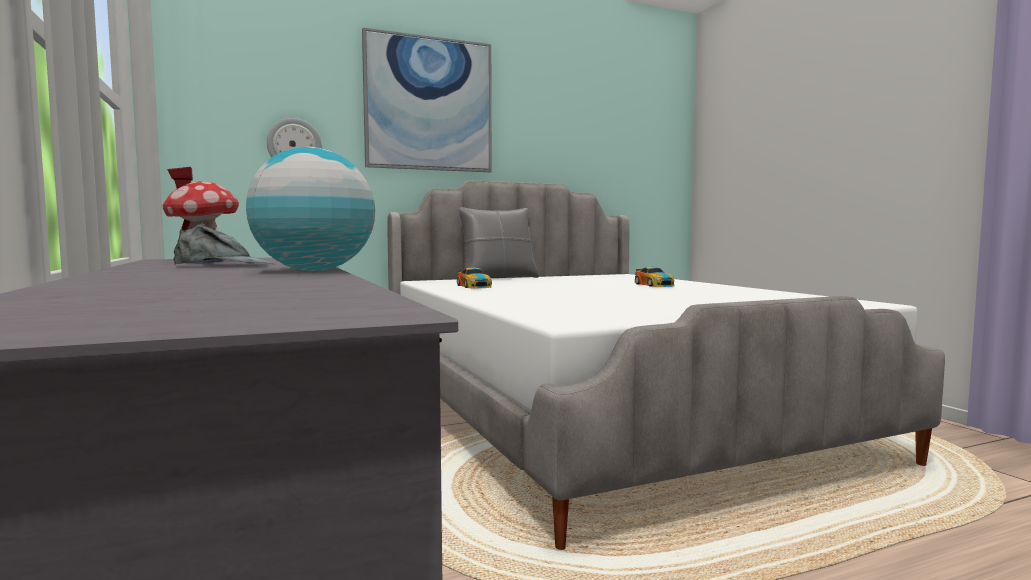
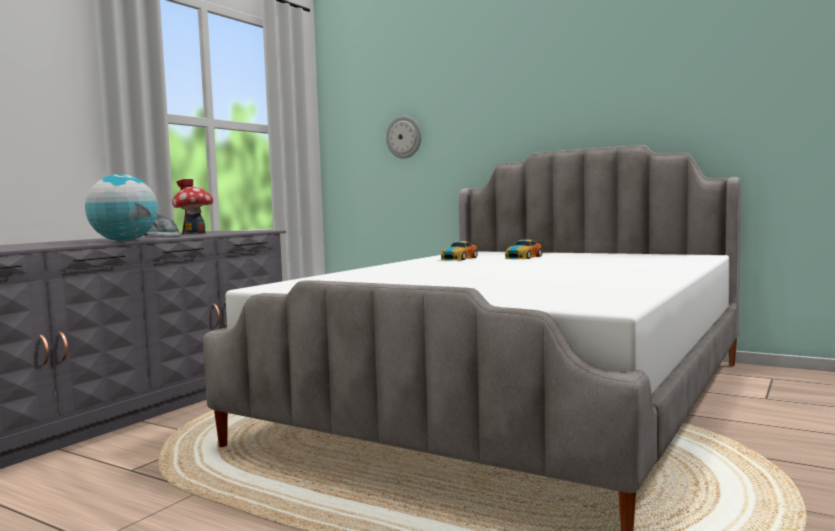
camera: 55 degrees right, 0 degrees up
picture [362,28,492,172] -> none
grey pillow [459,207,539,278] -> none
toy car [635,267,674,287] -> toy car moved to [505,239,542,259]

